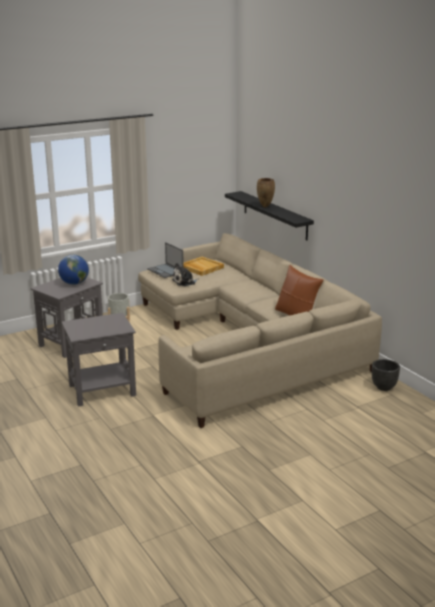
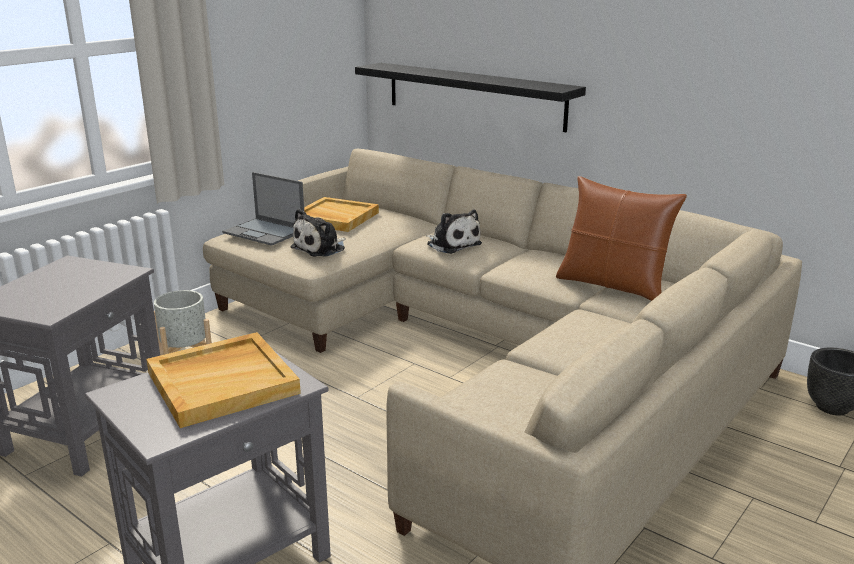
camera: 20 degrees left, 0 degrees up
globe [58,255,89,285] -> none
brown vase [257,178,275,207] -> none
none -> beige tray [146,332,301,428]
none -> plush toy [426,210,482,254]

